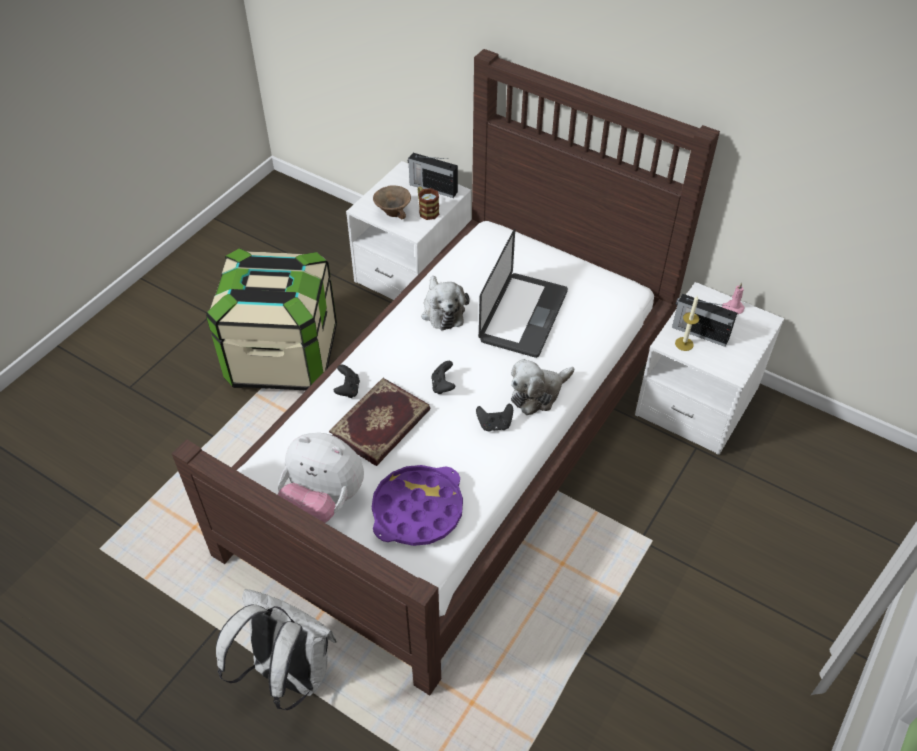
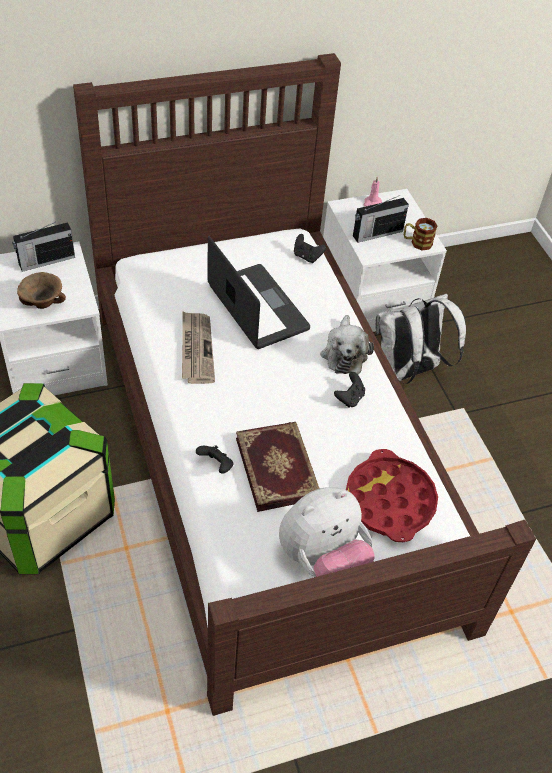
camera: 55 degrees left, 0 degrees up
white backpack [216,589,337,710] -> white backpack moved to [375,294,466,384]
purple tray [372,465,463,546] -> red tray [346,449,438,542]
mug [418,187,439,220] -> mug moved to [404,218,437,251]
plush toy [421,276,470,330] -> newspaper [182,312,215,384]
black game controller [431,361,455,394] -> black game controller moved to [294,234,326,263]
candle [675,296,699,351] -> none

